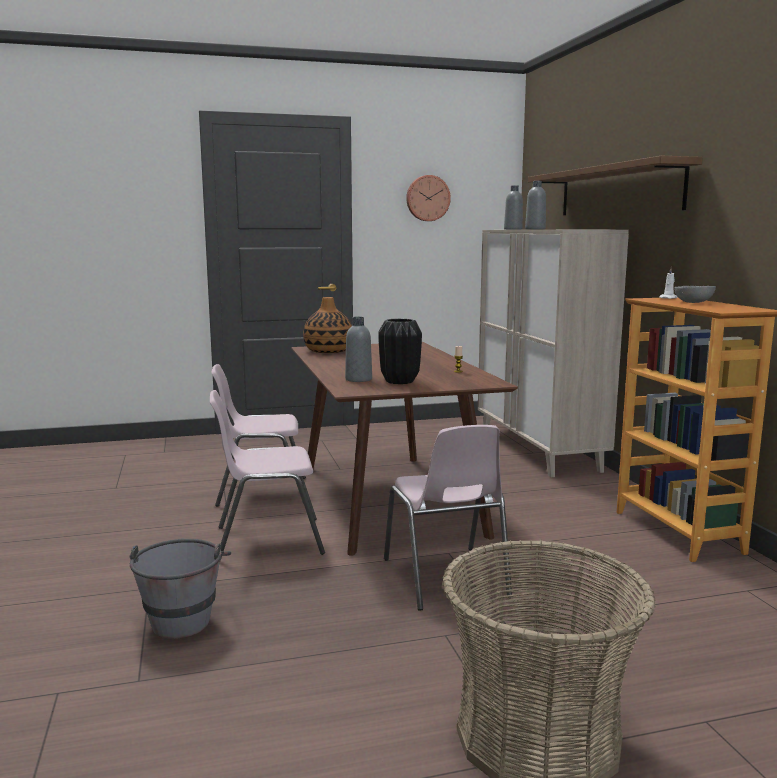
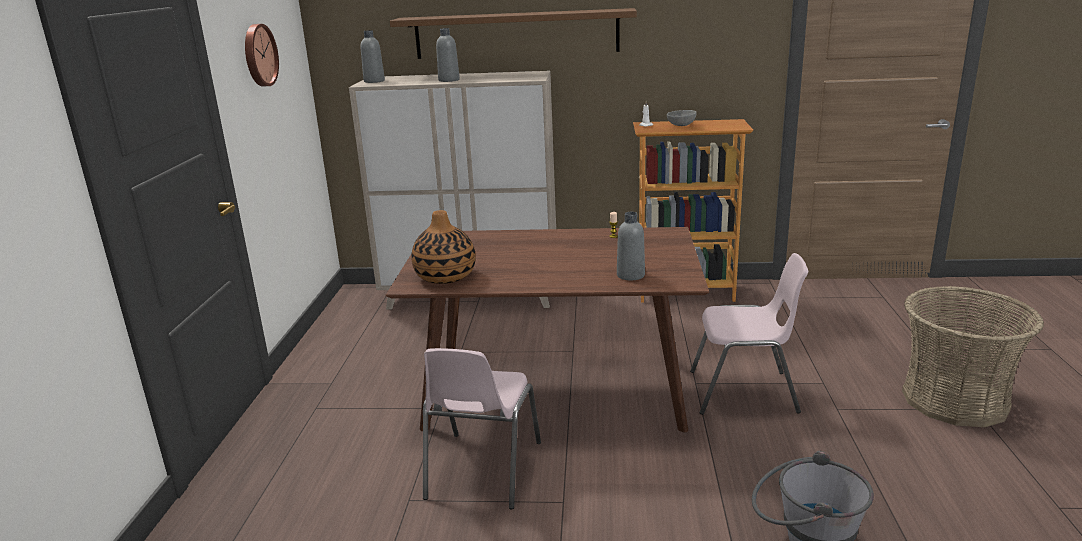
camera: 70 degrees left, 10 degrees up
pink chair [210,390,325,561] -> none
black vase [378,319,422,384] -> none

